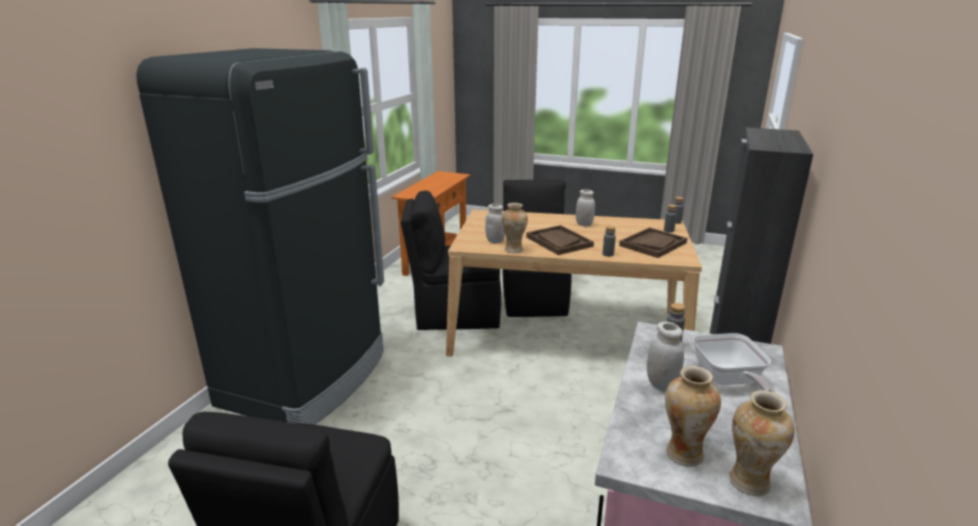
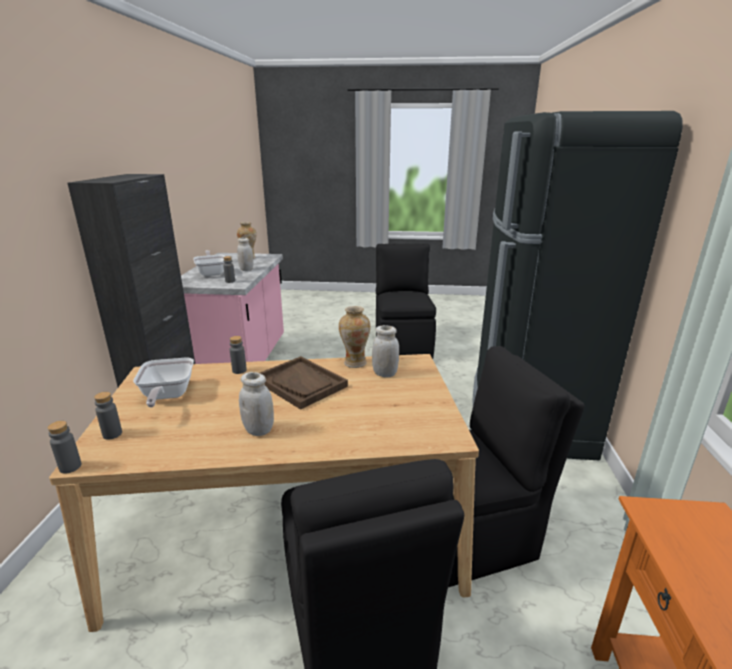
camera: 165 degrees right, 0 degrees up
brown tray [619,227,687,258] -> frying pan [133,358,194,408]
vase [729,390,795,496] -> none

